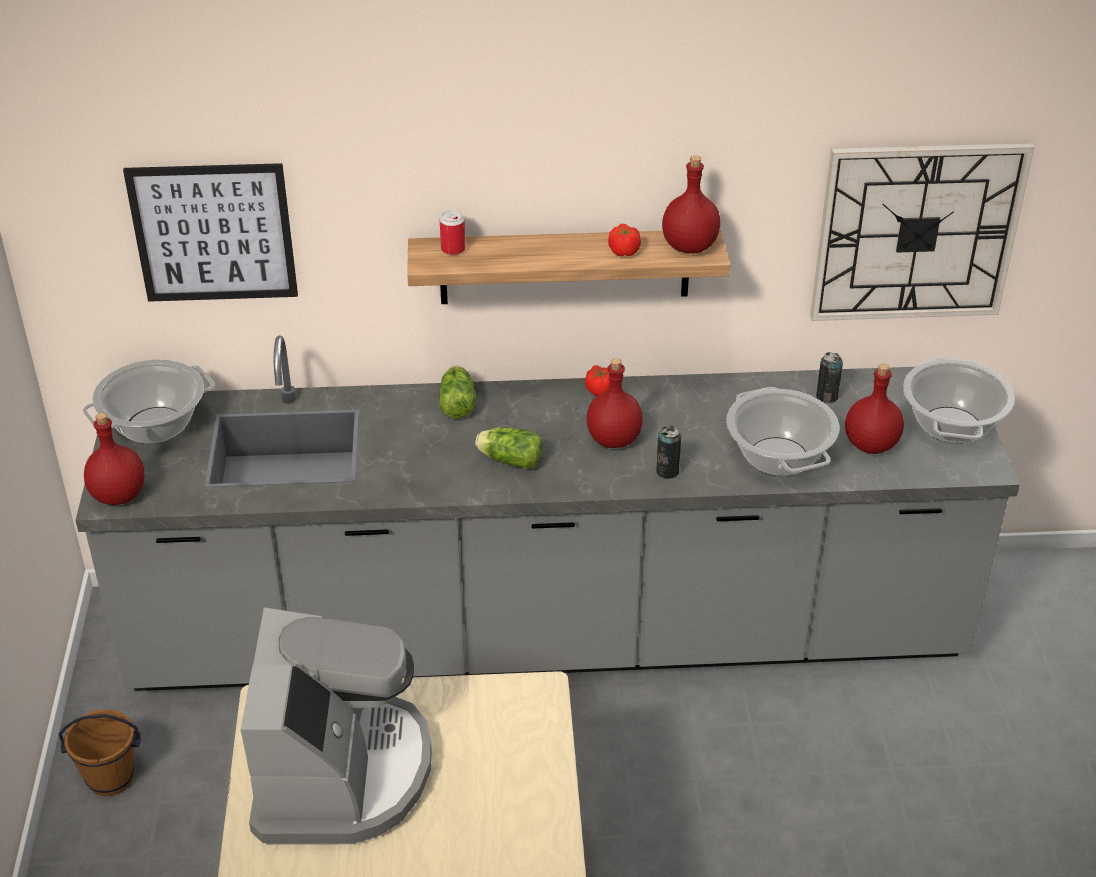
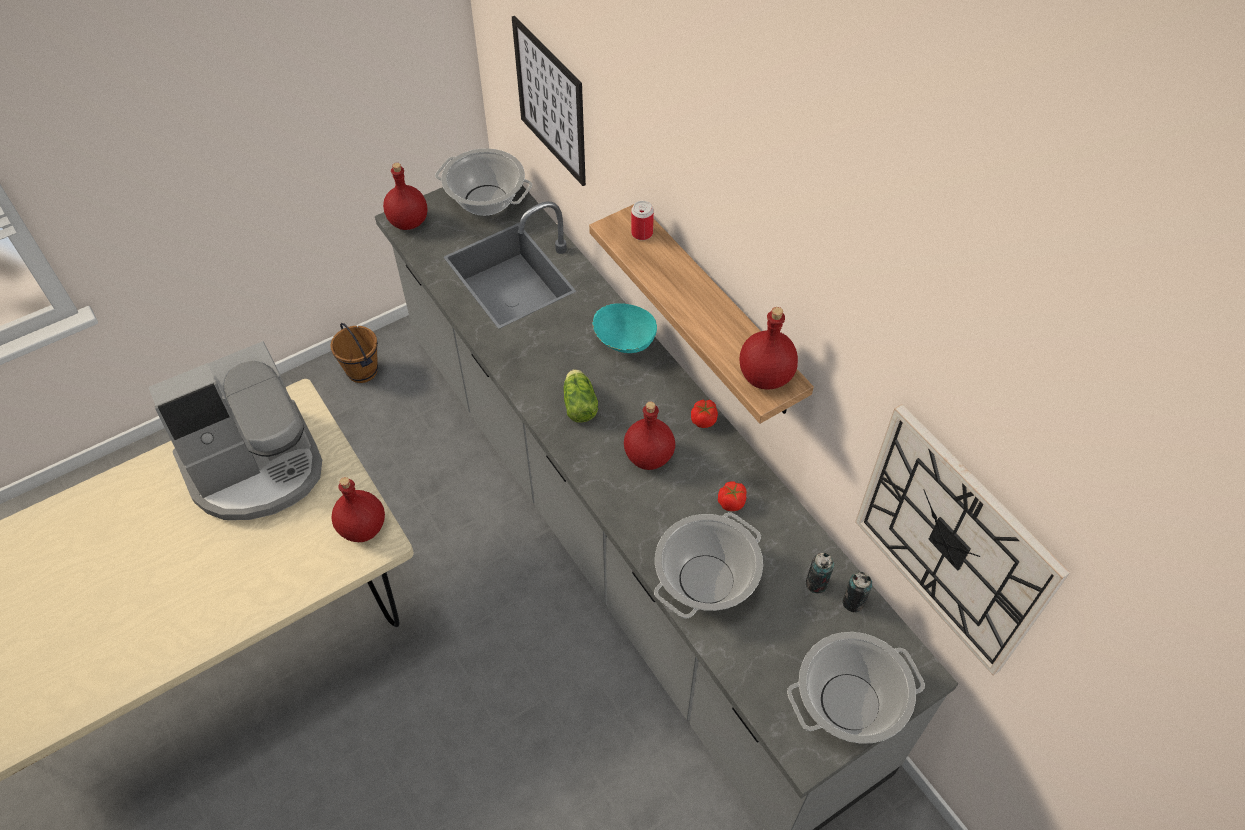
camera: 60 degrees right, 15 degrees up
lettuce [439,366,476,419] -> turquoise bowl [593,303,657,353]
tomato [608,224,641,256] -> tomato moved to [718,481,747,511]
can [656,425,681,479] -> can moved to [842,572,872,612]
red bottle [845,364,904,454] -> red bottle moved to [331,477,385,542]

